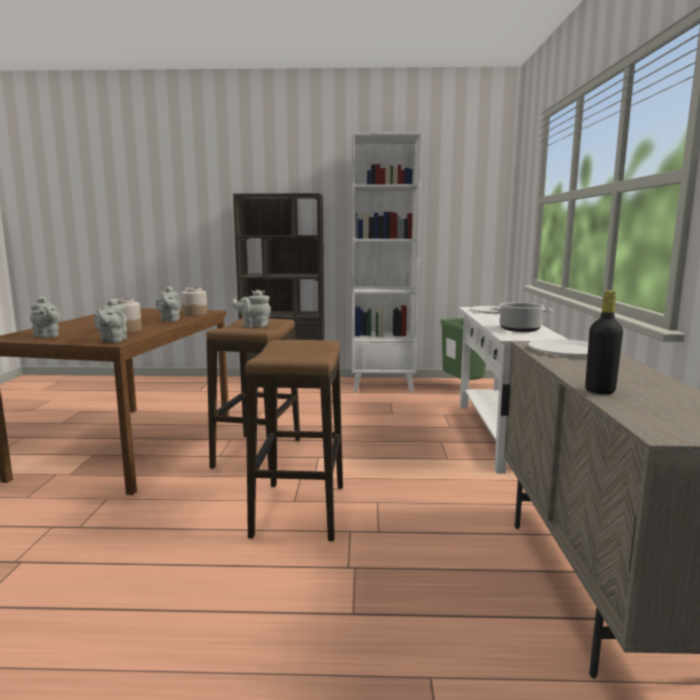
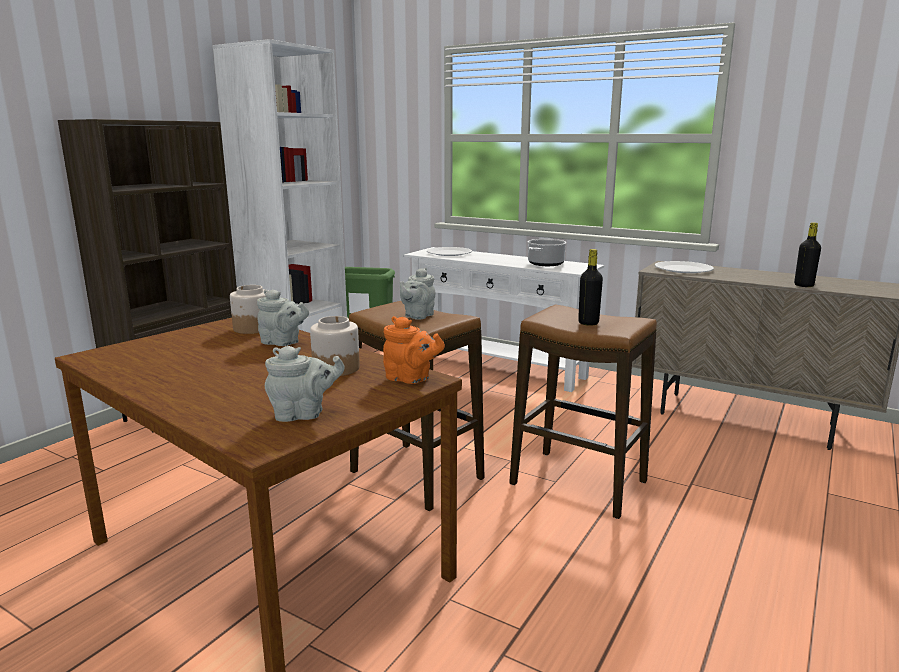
camera: 60 degrees left, 5 degrees up
grey teapot [94,298,127,342] -> orange teapot [383,316,445,384]
none -> black bottle [578,249,603,326]

